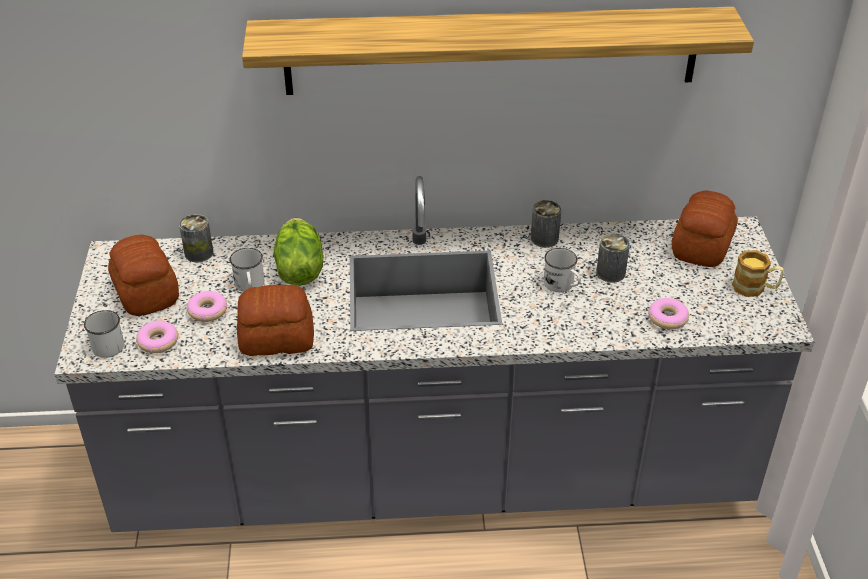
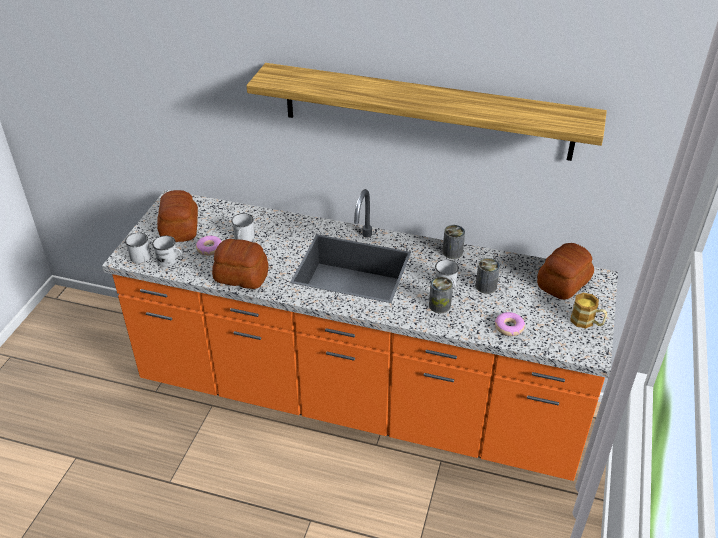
camera: 20 degrees right, 0 degrees up
grey counter [55,176,814,532] -> orange counter [102,189,618,481]
donut [136,321,178,353] -> white mug [152,236,182,266]
can [179,214,214,262] -> can moved to [429,277,453,313]
lettuce [274,218,323,286] -> none

